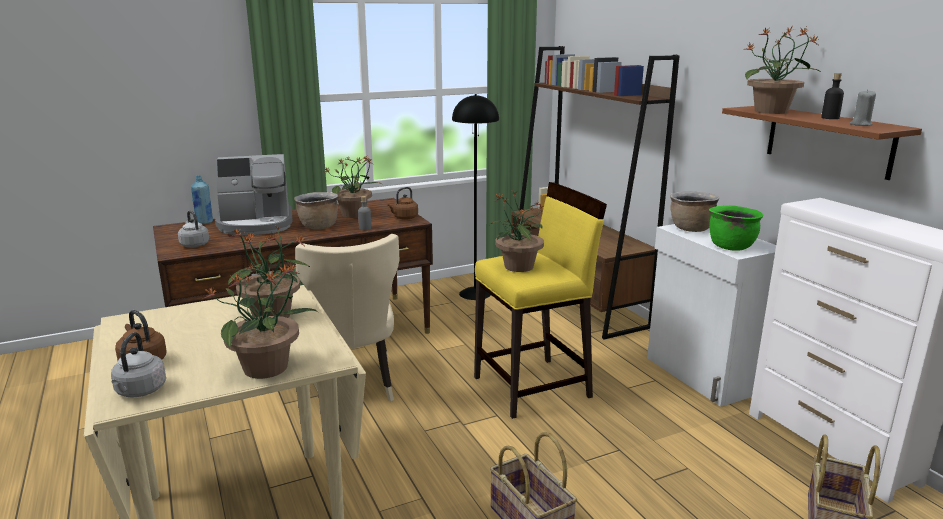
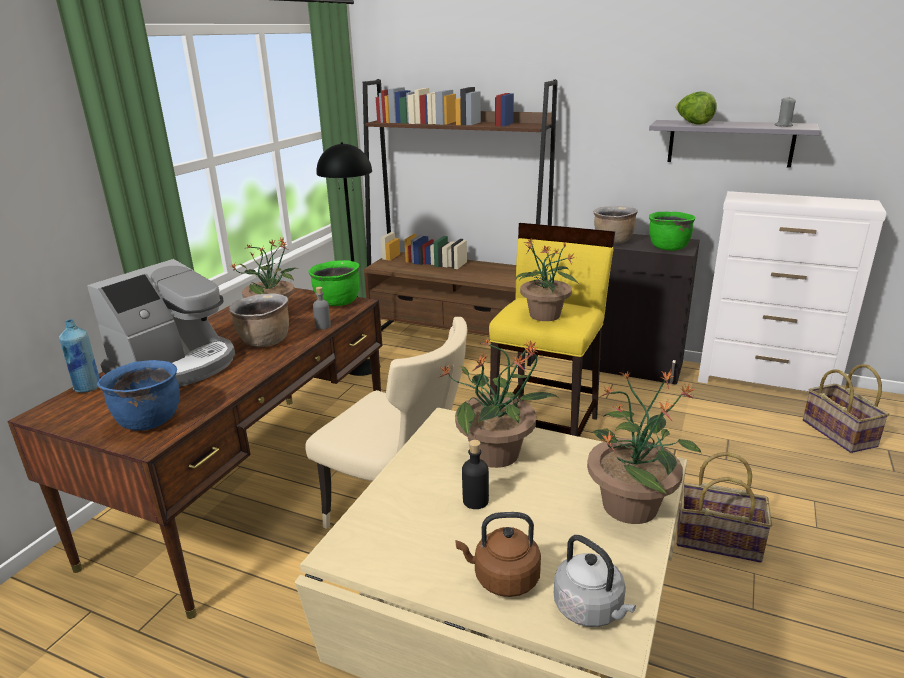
camera: 40 degrees left, 5 degrees up
grey kettle [178,210,209,247] -> blue cooking pot [97,360,180,431]
brown kettle [387,187,418,220] -> green cooking pot [308,260,359,306]
white cabinet [647,224,776,407] -> black cabinet [582,234,700,385]
brown shelf [722,106,922,180] -> grey shelf [649,120,820,168]
potted plant [745,27,821,114] -> lettuce [676,91,717,125]
black bottle [821,73,844,119] -> black bottle moved to [462,440,489,509]

